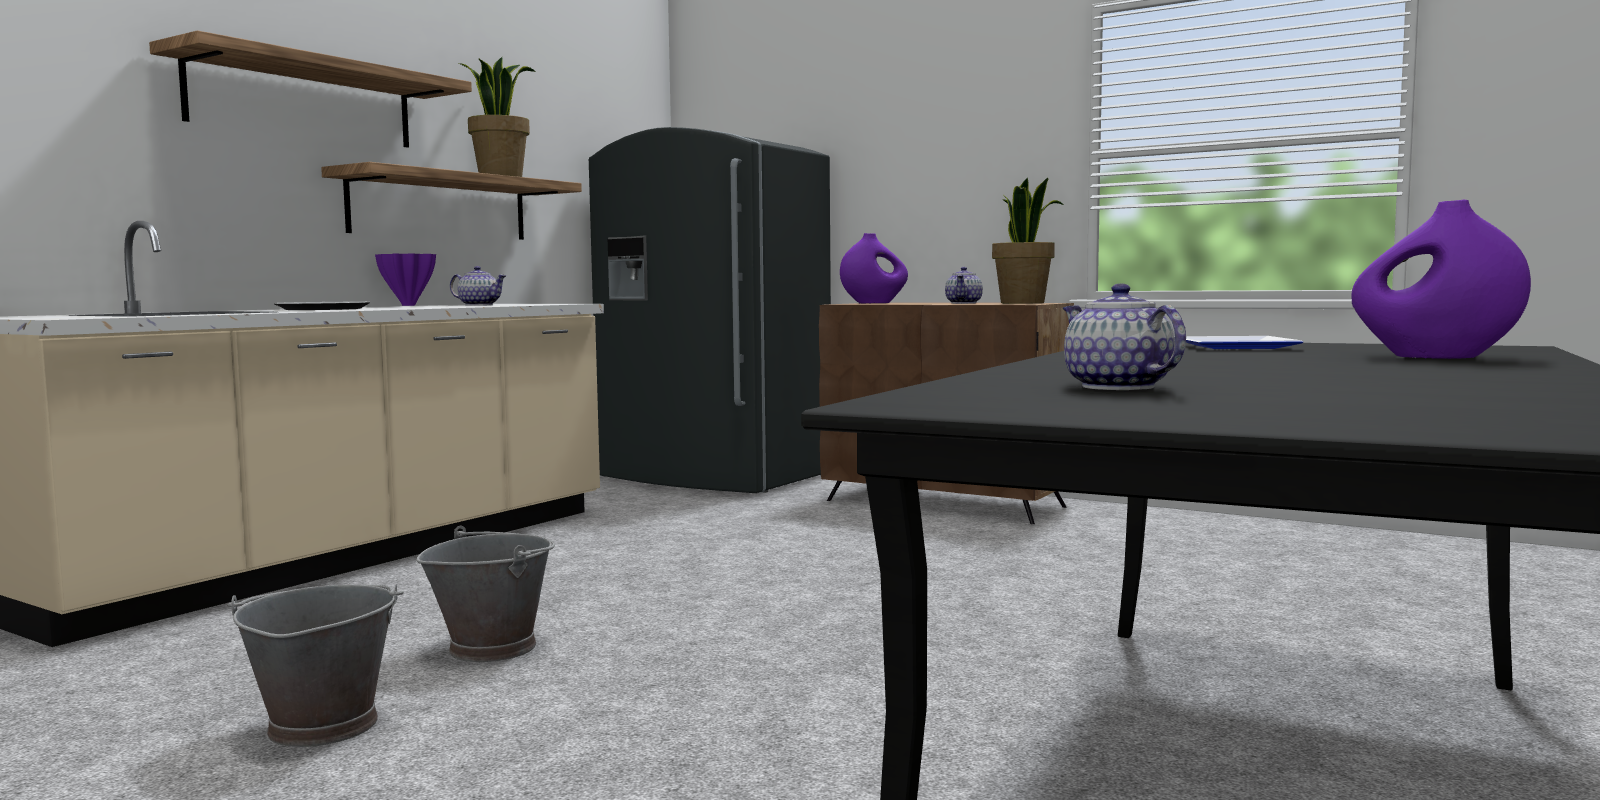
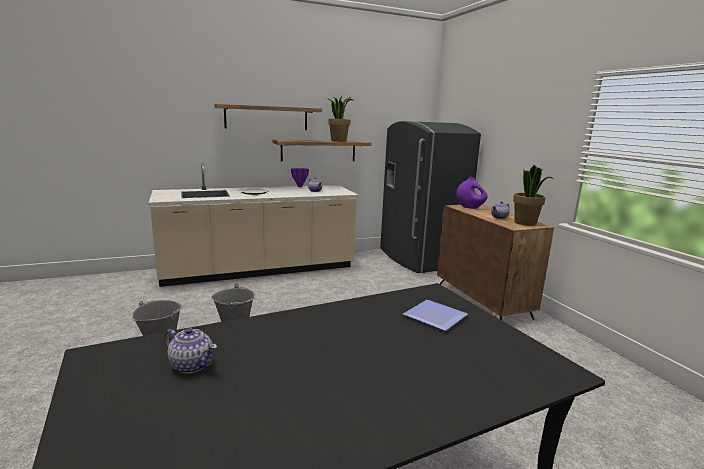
camera: 35 degrees right, 10 degrees up
teapot [1063,283,1186,390] -> teapot turned 105 degrees clockwise [164,328,217,374]
purple vase [1351,200,1531,359] -> none

